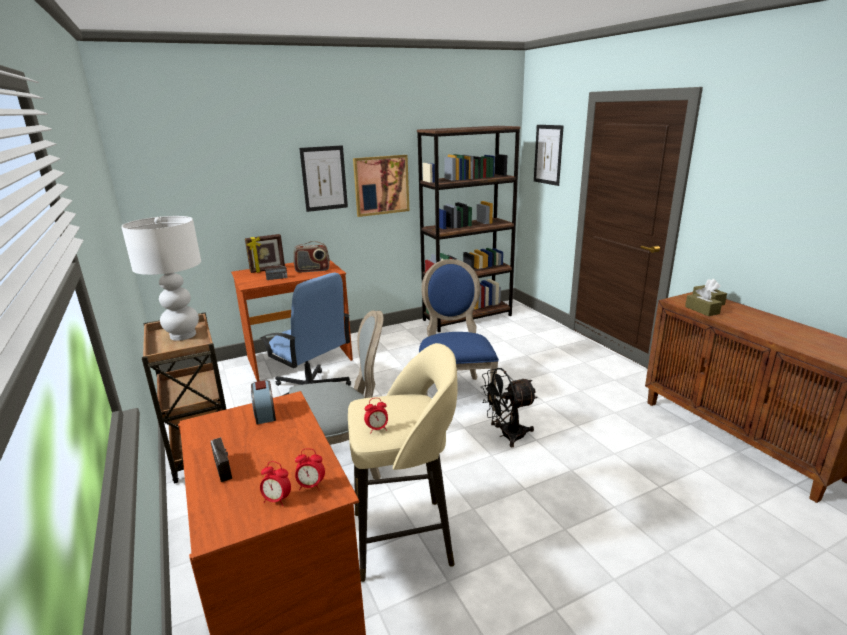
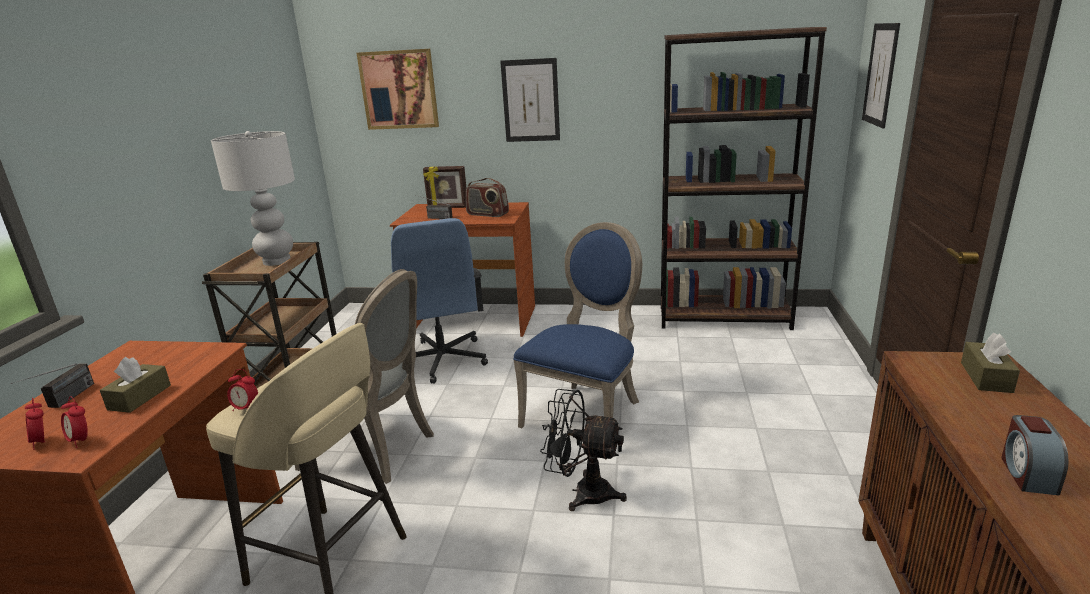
camera: 35 degrees right, 0 degrees up
alarm clock [251,380,276,424] -> alarm clock moved to [1001,415,1069,495]
picture [353,155,409,217] -> picture moved to [357,49,439,130]
brown tissue box [685,287,722,316] -> brown tissue box moved to [100,357,171,413]

